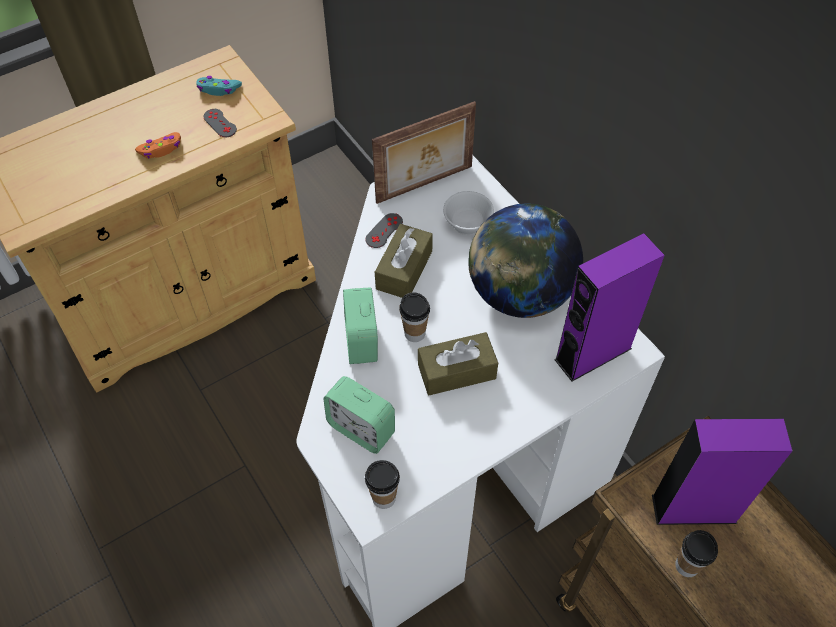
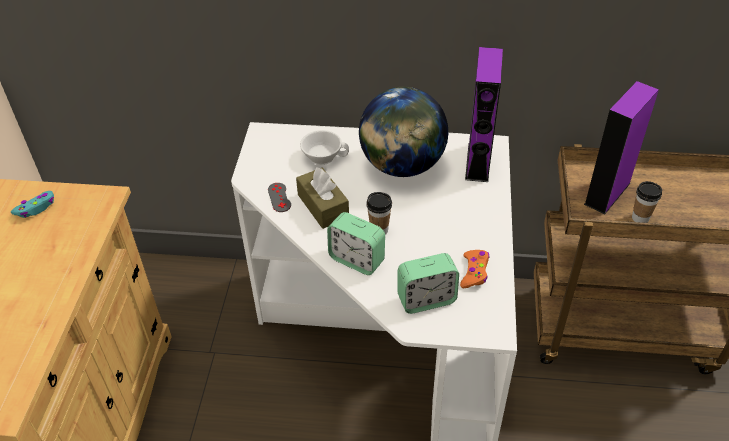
camera: 50 degrees left, 10 degrees down
orange game controller [135,132,181,159] -> orange game controller moved to [460,250,490,288]
grey game controller [203,109,237,137] -> none
cup [365,460,400,509] -> none
picture frame [372,101,476,204] -> none
brown tissue box [418,332,498,395] -> none

